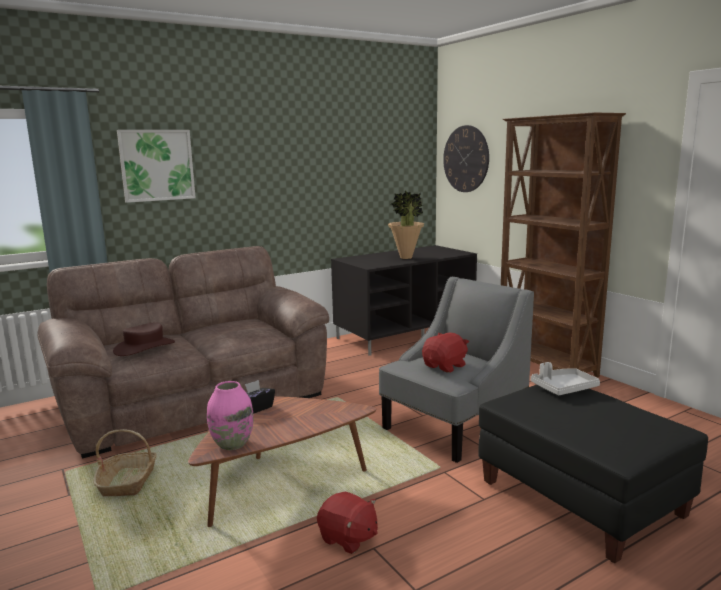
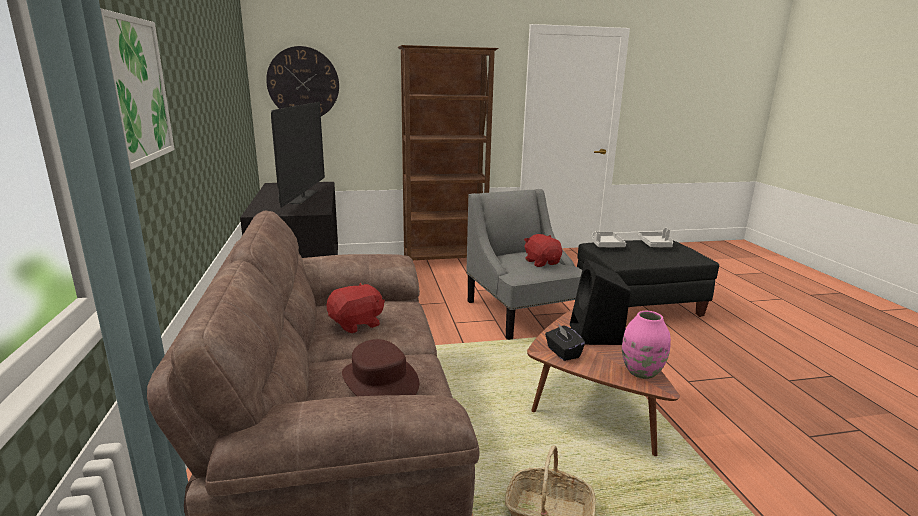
camera: 70 degrees left, 5 degrees up
red plush toy [317,492,378,554] -> red plush toy moved to [327,283,385,333]
potted plant [388,191,424,259] -> television [271,102,325,207]
none -> black speaker [570,258,631,345]
none -> grey tray [637,228,673,247]

